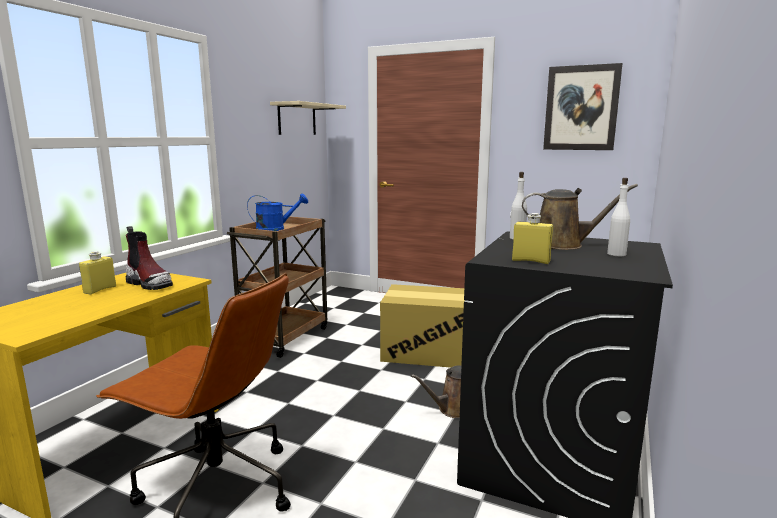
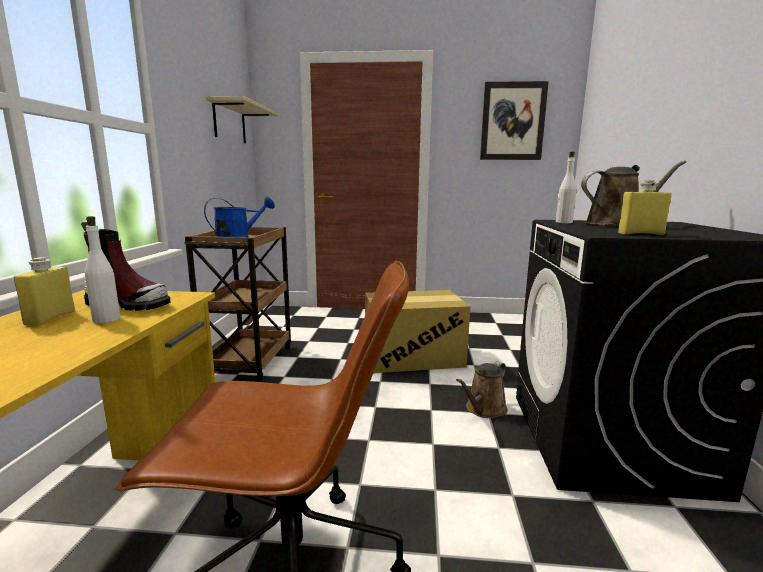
camera: 20 degrees left, 0 degrees up
white bottle [607,178,630,256] -> white bottle moved to [85,216,120,323]

